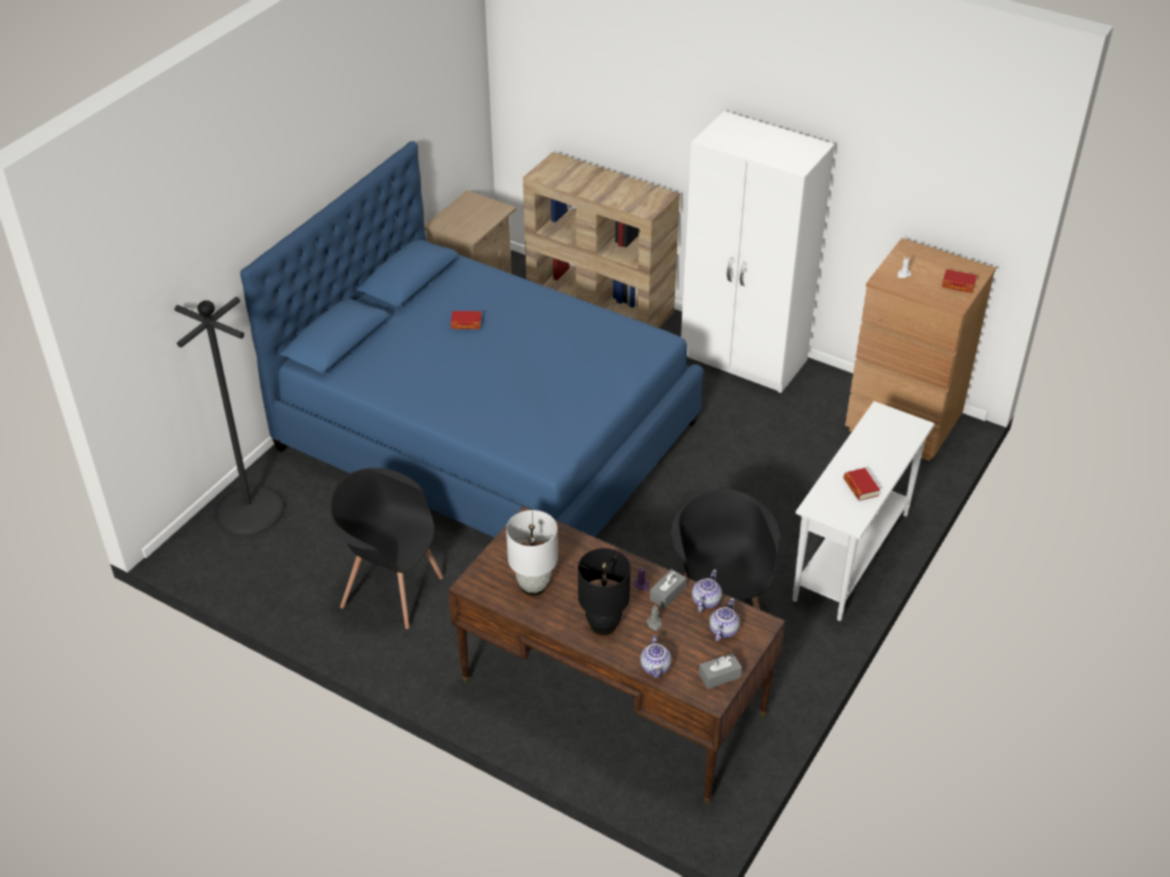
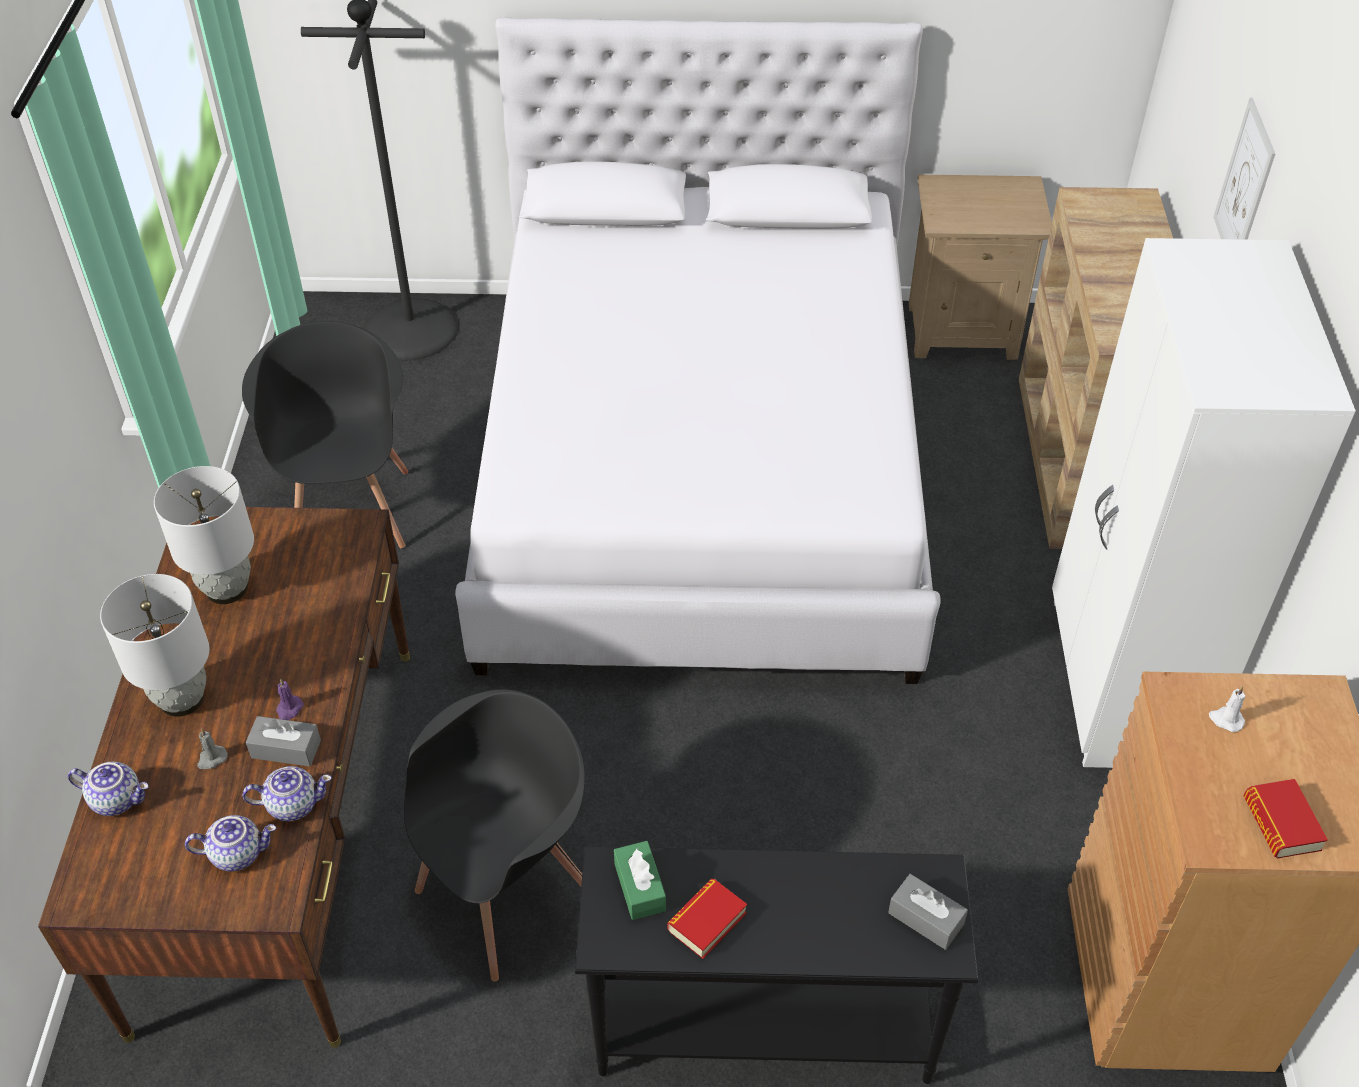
camera: 60 degrees right, 5 degrees up
blue bed [240,141,703,537] -> white bed [455,17,941,684]
book [451,311,482,329] -> none
black table lamp [578,548,631,635] -> white table lamp [100,574,209,717]
teapot [640,635,671,678] -> teapot turned 135 degrees counterclockwise [68,762,149,816]
grey tissue box [699,653,742,689] -> grey tissue box moved to [888,874,968,950]
white console table [793,401,935,621] -> black console table [575,847,978,1084]
none -> green tissue box [614,841,666,920]
none -> picture [1213,98,1275,240]

